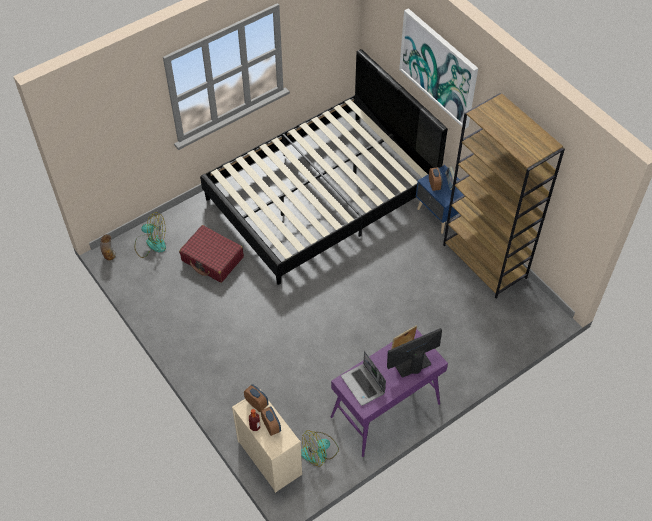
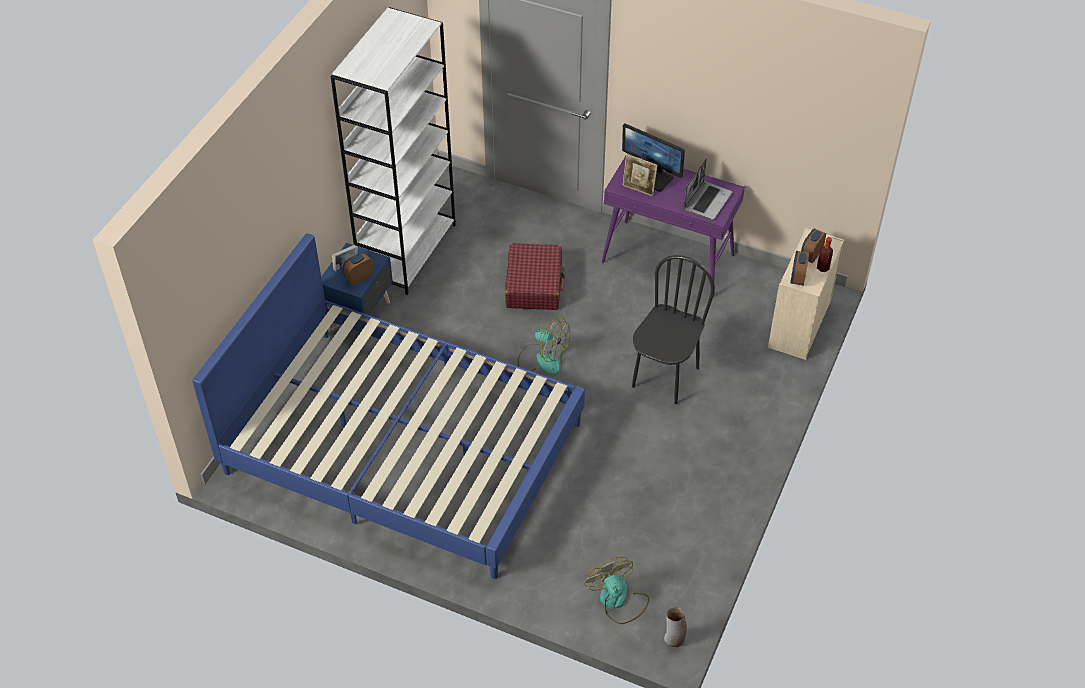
camera: 120 degrees left, 5 degrees down
red suitcase [179,225,244,283] -> red suitcase moved to [505,243,565,310]
black bed [200,49,448,285] -> blue bed [192,233,585,579]
fan [301,430,339,466] -> fan moved to [518,317,570,375]
picture [399,8,478,129] -> none
brown bookcase [443,93,565,299] -> white bookcase [331,7,456,295]
none -> black chair [632,255,715,404]

